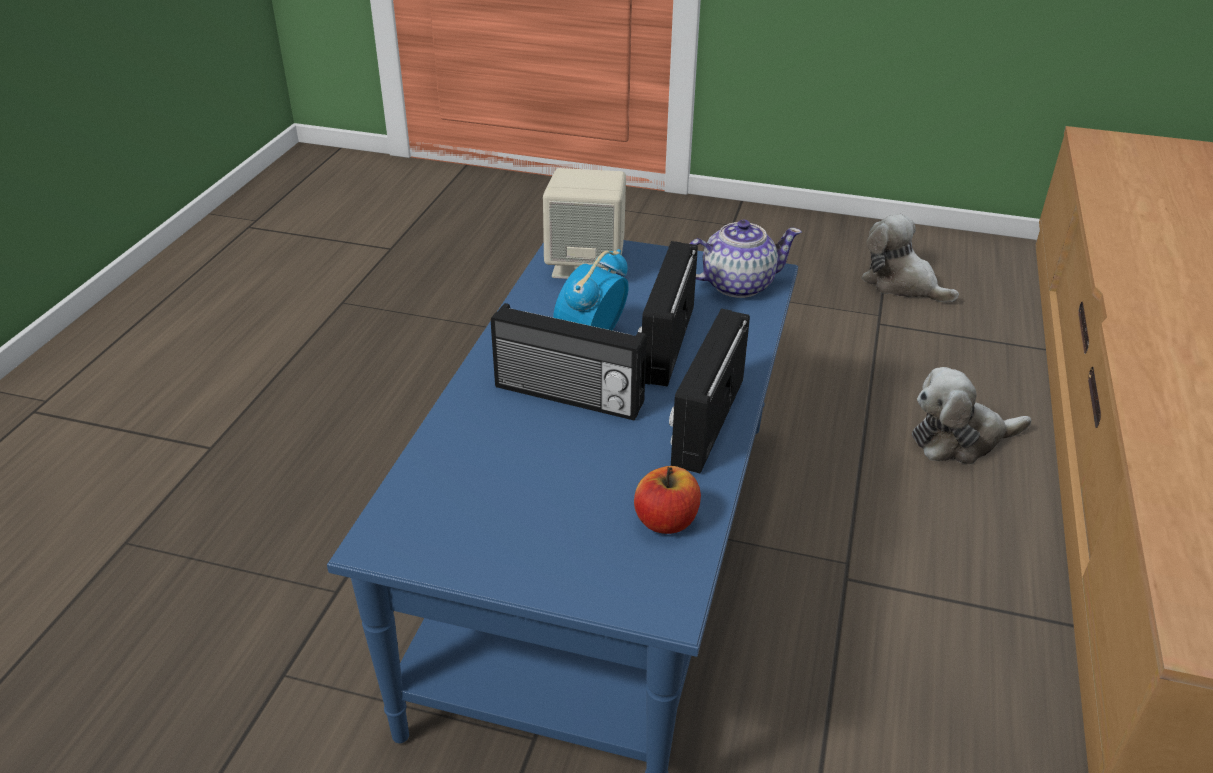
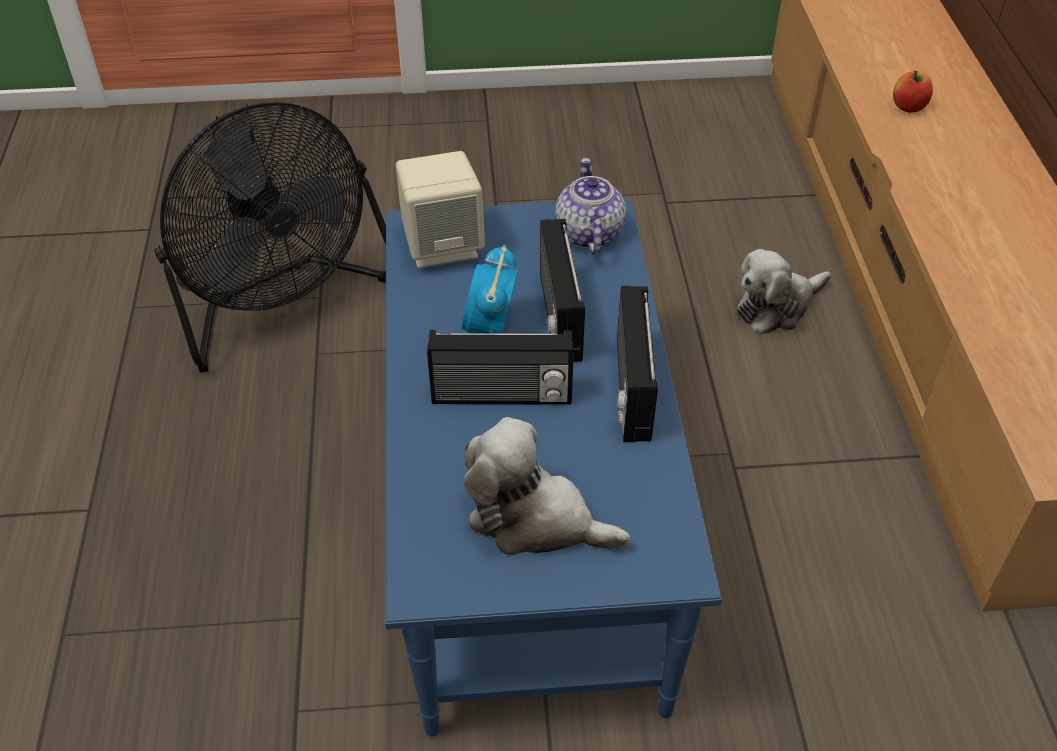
camera: 20 degrees left, 10 degrees up
apple [634,466,701,534] -> apple moved to [893,71,933,113]
teapot [690,220,802,298] -> teapot turned 60 degrees counterclockwise [555,158,626,254]
plush toy [861,214,959,303] -> plush toy moved to [464,417,630,555]
none -> black fan [154,102,386,372]

